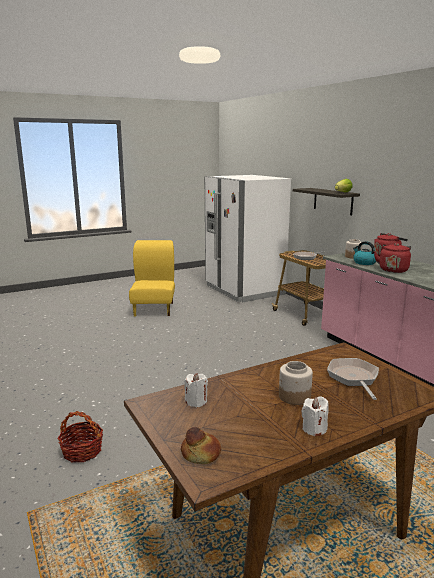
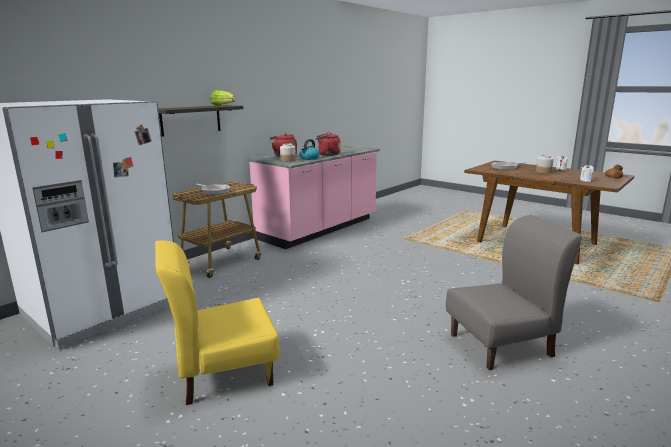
camera: 110 degrees left, 0 degrees up
basket [57,411,103,462] -> none
none -> grey chair [446,215,582,370]

